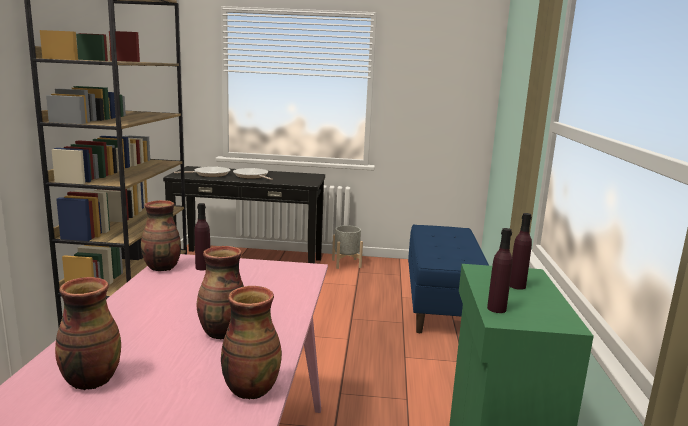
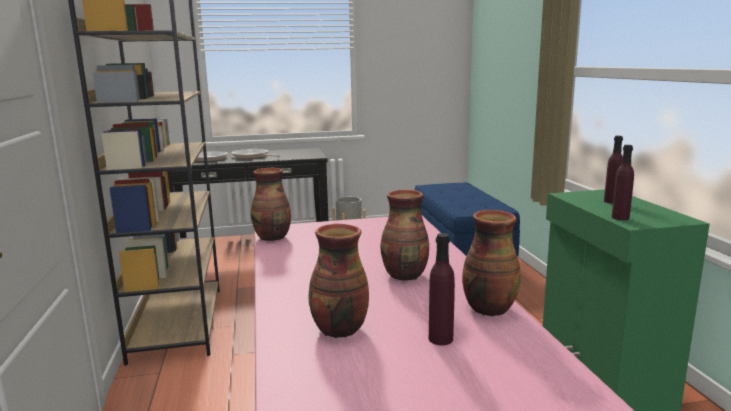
camera: 15 degrees left, 0 degrees up
purple bottle [195,203,210,270] -> purple bottle moved to [429,233,455,345]

